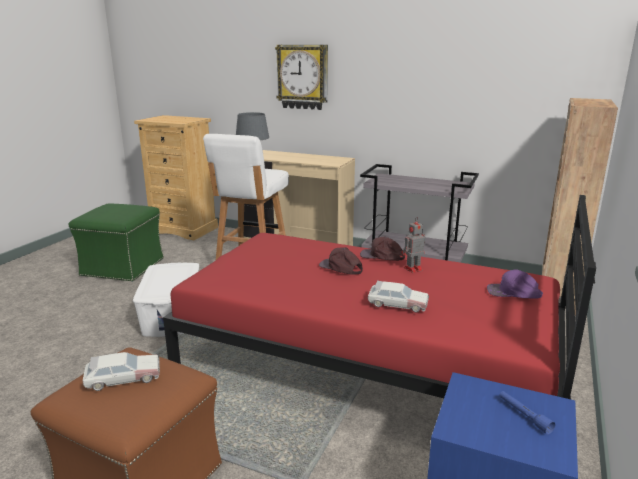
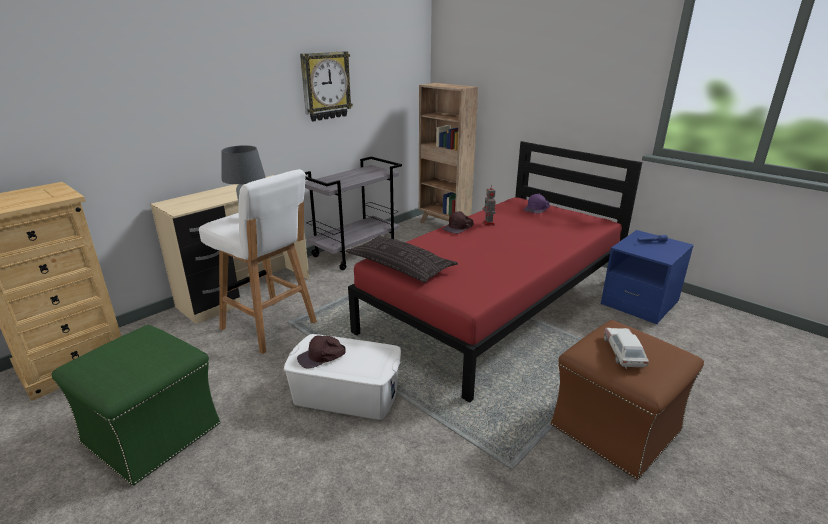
camera: 70 degrees left, 5 degrees up
wall clock [275,45,328,110] -> wall clock moved to [300,51,353,122]
brown cap [319,247,363,275] -> brown cap moved to [297,335,346,369]
toy car [368,280,429,313] -> none
none -> pillow [345,235,458,283]

